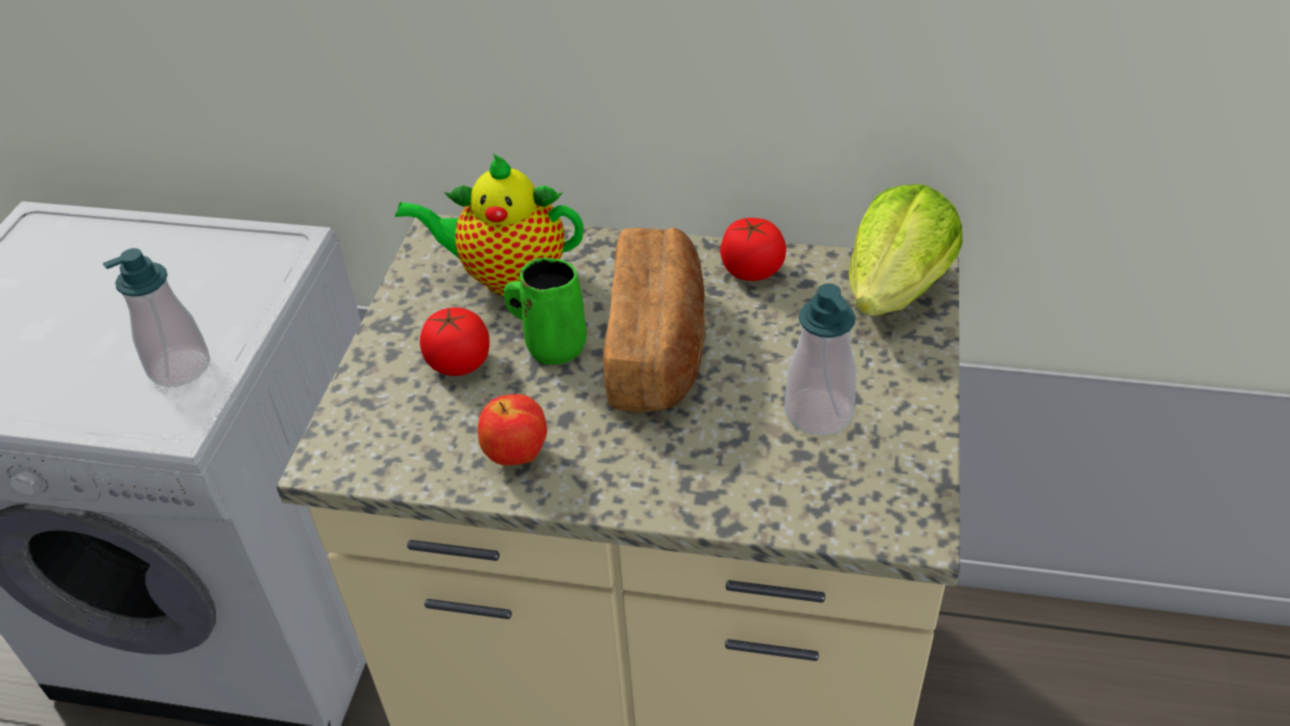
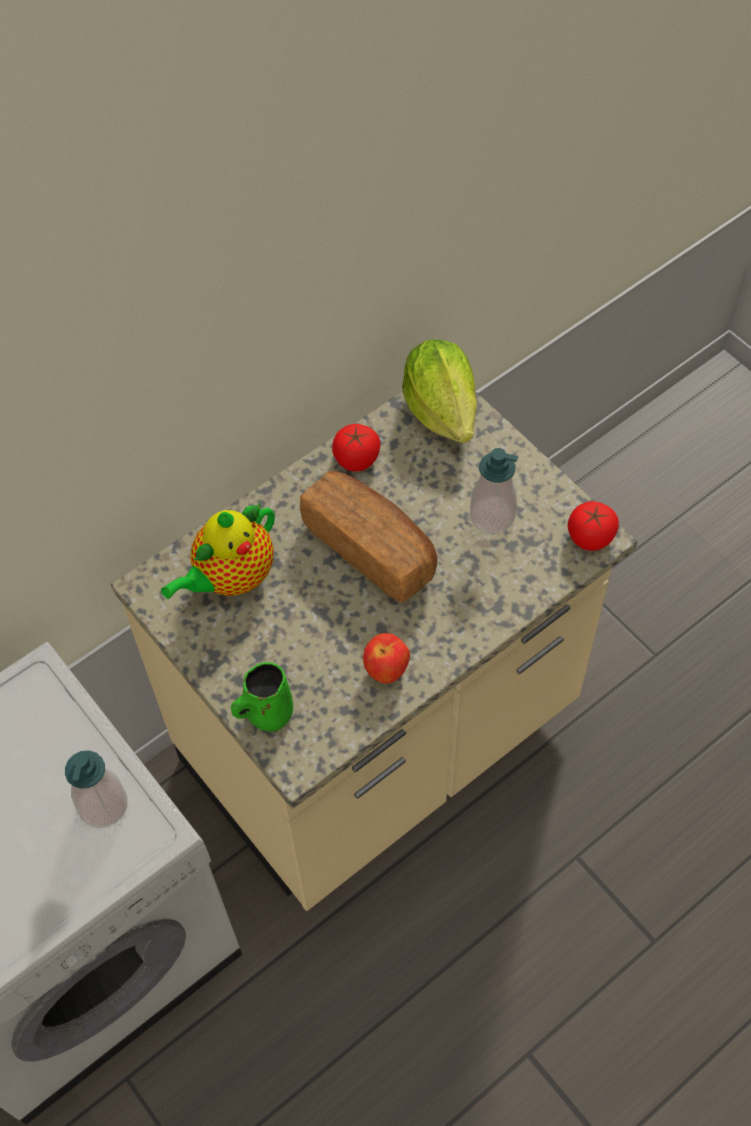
camera: 50 degrees left, 15 degrees up
tomato [420,307,490,376] -> tomato moved to [568,501,619,551]
green mug [504,258,587,365] -> green mug moved to [231,662,293,732]

